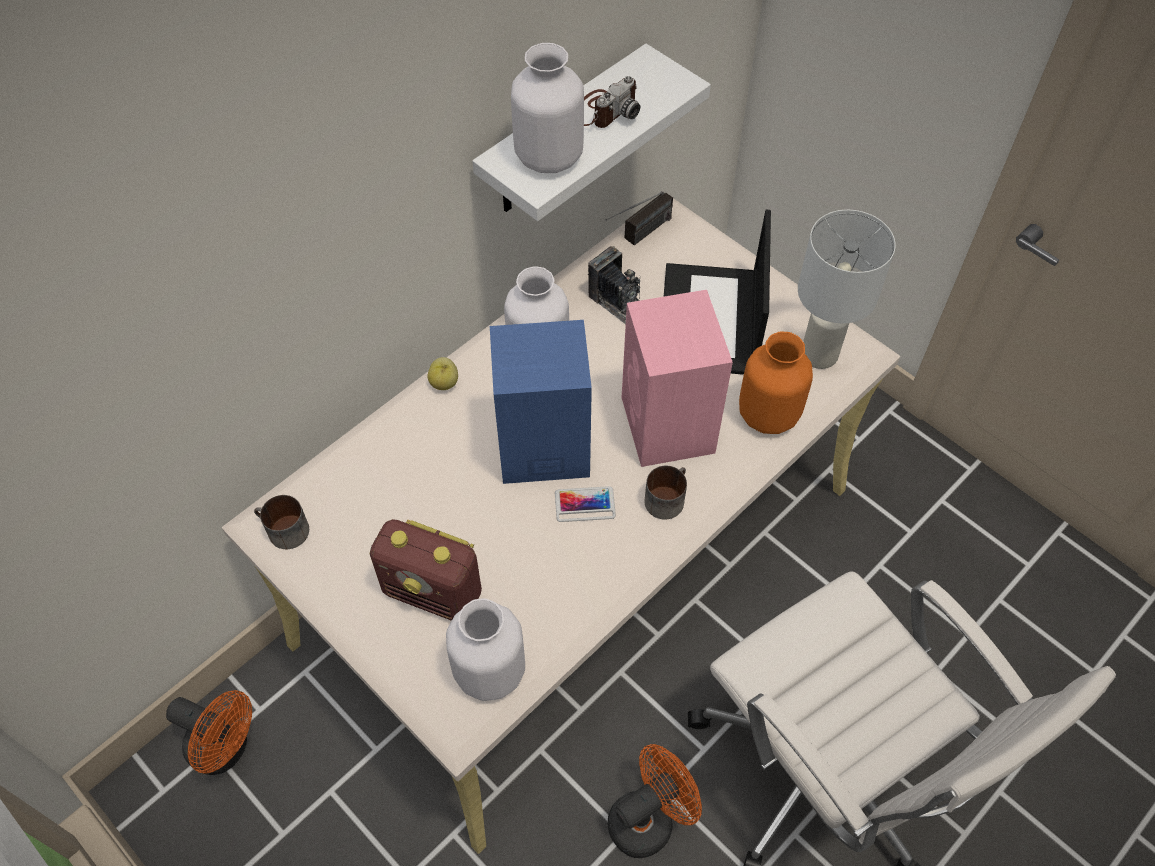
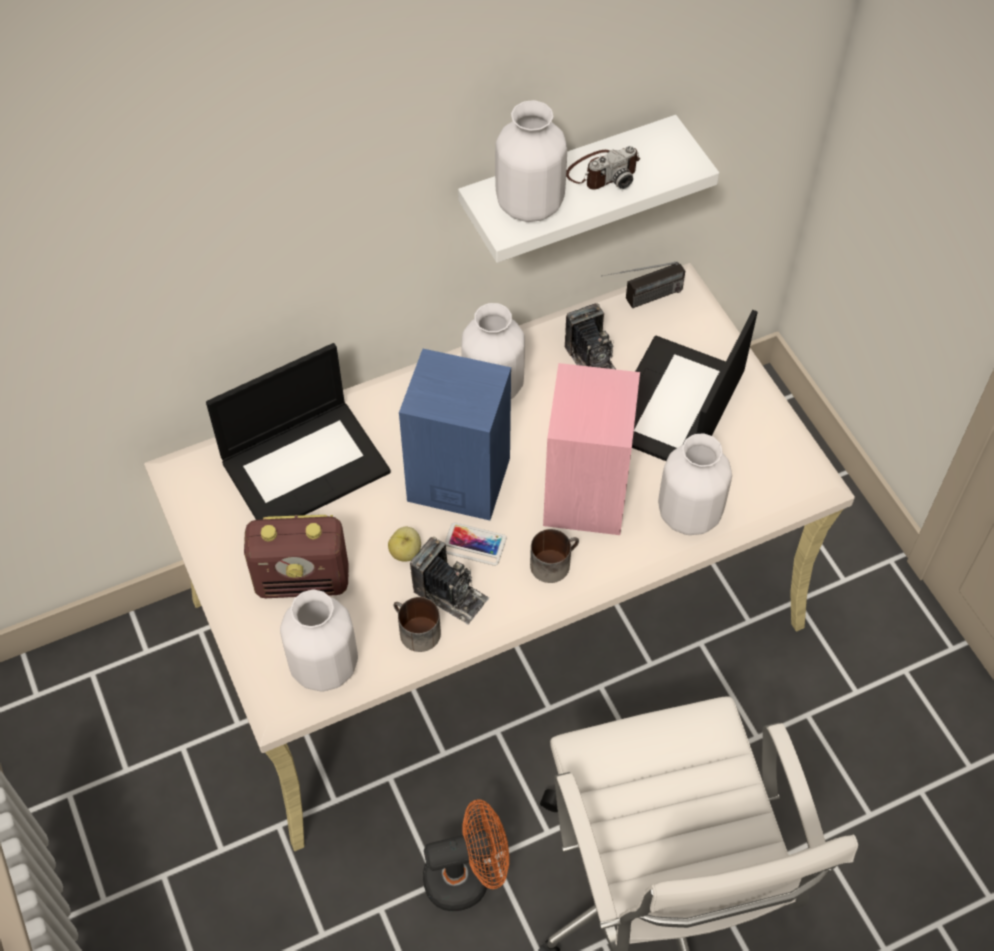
camera: 20 degrees right, 0 degrees up
orange fan [166,690,252,775] -> none
mug [254,495,309,549] -> mug moved to [393,597,441,652]
radio [370,519,482,621] -> radio turned 45 degrees counterclockwise [244,515,348,598]
apple [427,357,458,390] -> apple moved to [388,527,421,562]
orange vase [739,332,813,434] -> white vase [658,433,732,535]
white table lamp [798,210,896,369] -> none
none -> laptop [206,343,391,520]
none -> camera [410,536,489,625]

